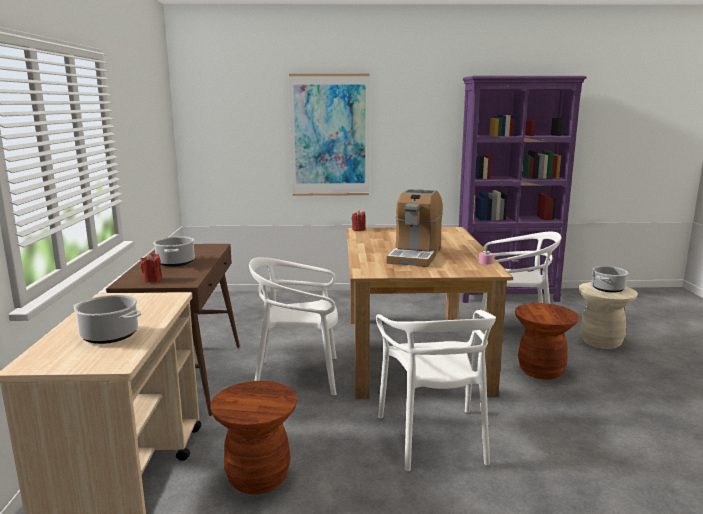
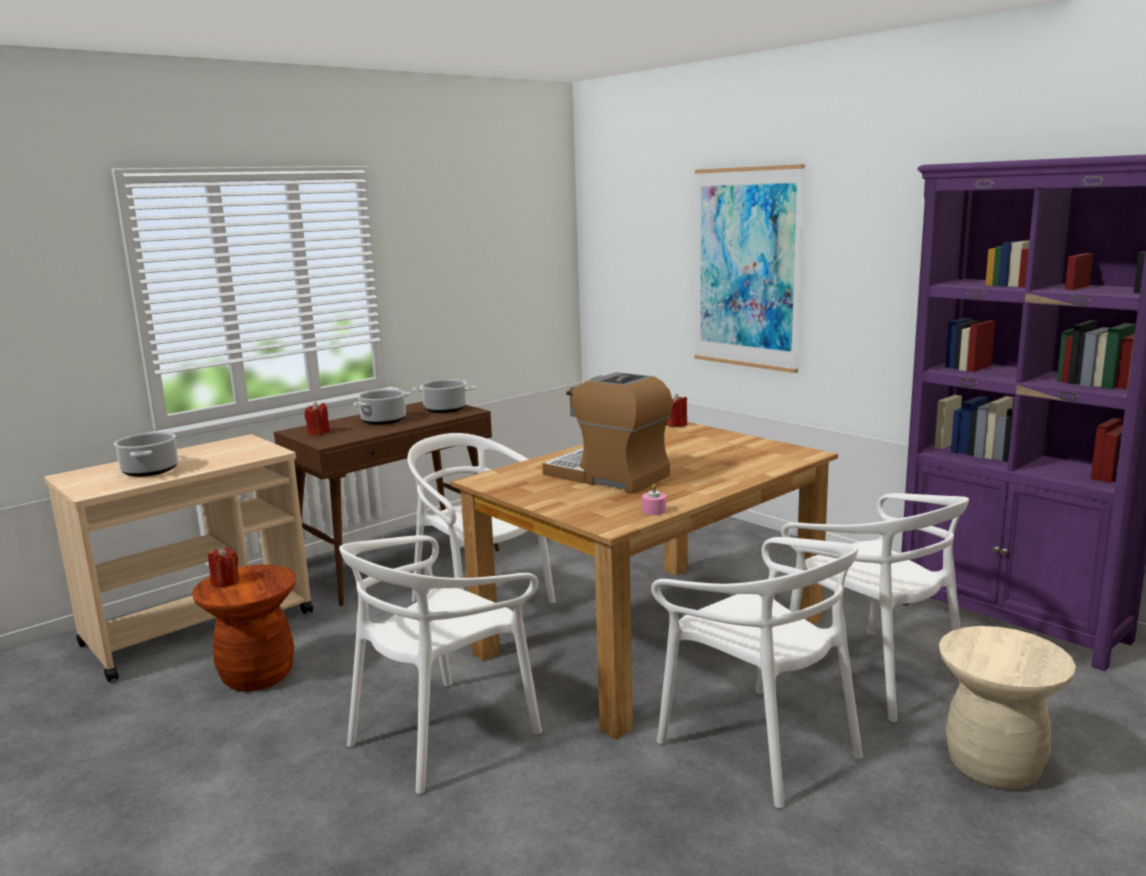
camera: 50 degrees right, 0 degrees up
coffee machine [387,189,443,267] -> coffee machine turned 60 degrees clockwise [542,372,673,493]
brown stool [515,303,579,380] -> white chair [651,537,863,808]
cooking pot [592,266,628,293] -> cooking pot moved to [412,379,476,413]
none -> red candle [208,547,239,587]

